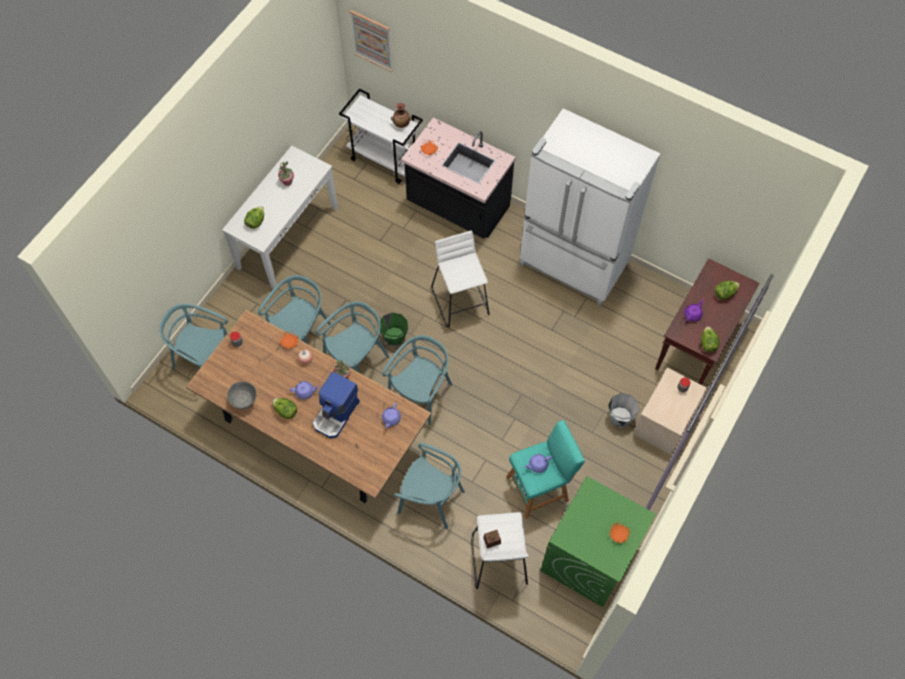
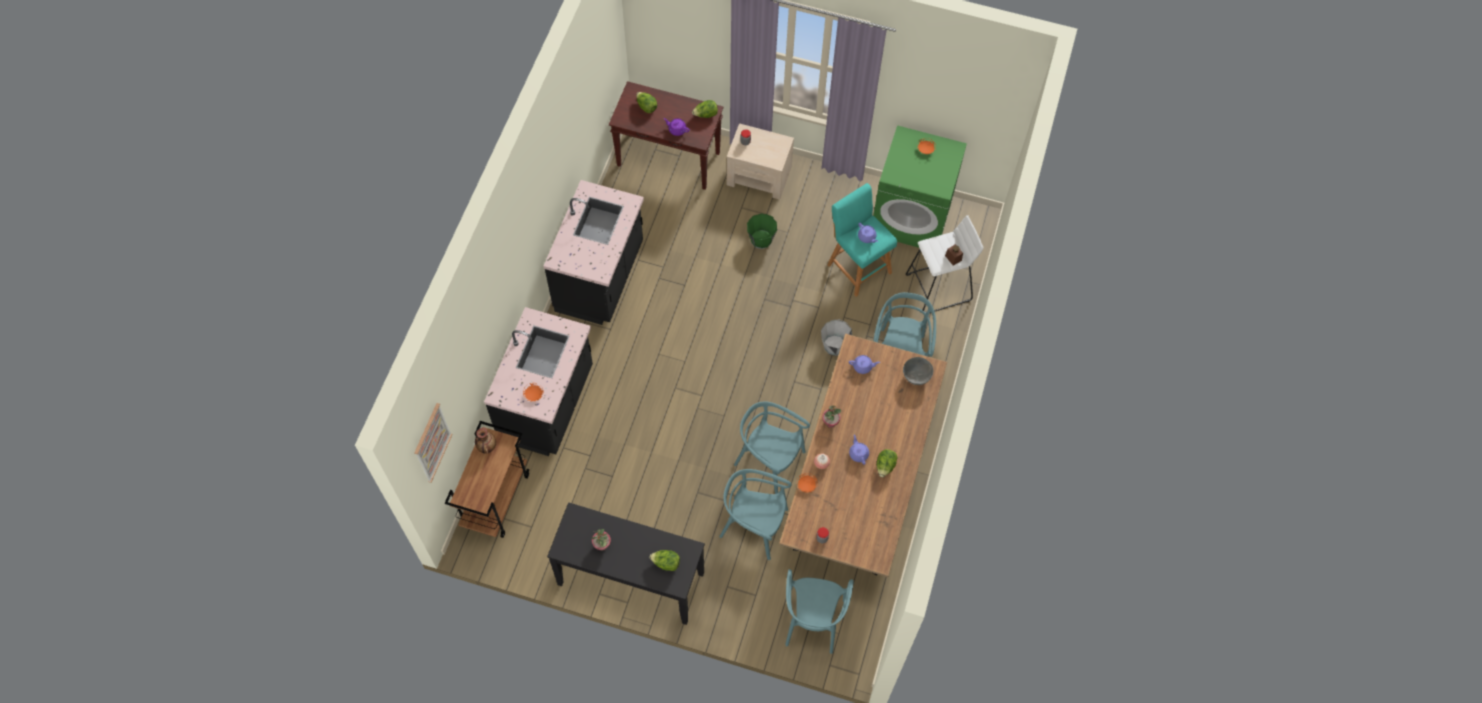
camera: 105 degrees left, 0 degrees up
white console table [222,146,338,289] -> black console table [547,502,705,625]
grey bowl [227,381,256,409] -> grey bowl moved to [903,357,933,385]
coffee machine [313,371,360,438] -> none
white cart [339,89,423,184] -> brown cart [445,421,529,538]
green bucket [380,313,408,346] -> green bucket moved to [747,213,777,249]
turquoise chair [382,335,452,425] -> none
white stool [431,231,490,328] -> none
white fridge [519,108,661,306] -> black counter [544,180,644,325]
grey bucket [608,393,640,427] -> grey bucket moved to [821,319,852,356]

